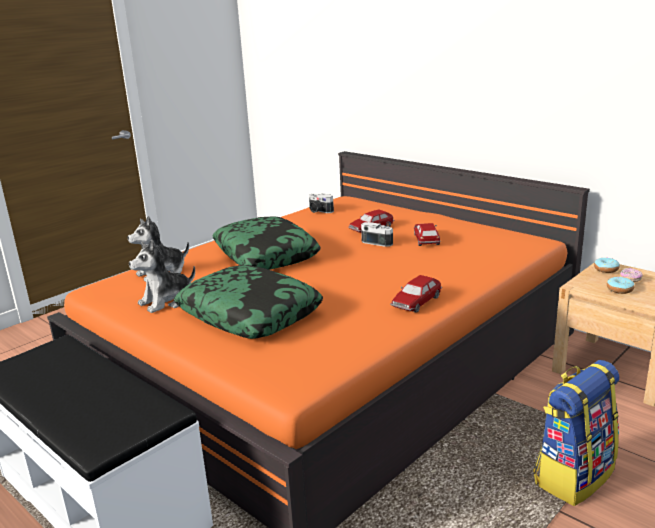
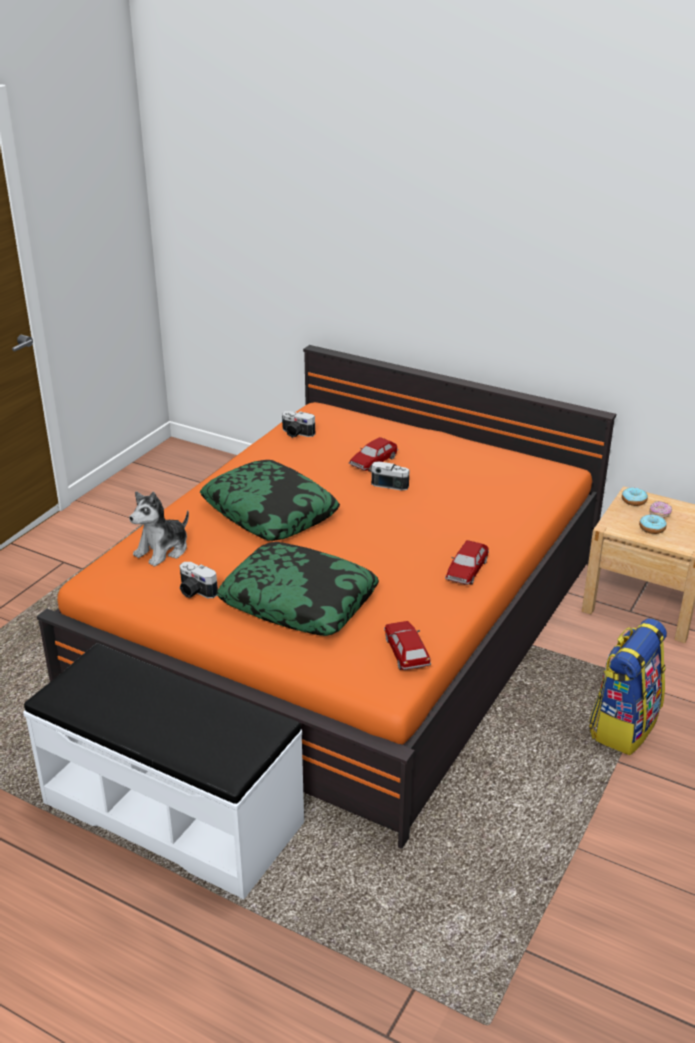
camera: 15 degrees left, 10 degrees up
plush toy [129,240,195,313] -> camera [179,562,218,598]
toy car [414,223,441,246] -> toy car moved to [384,621,431,670]

